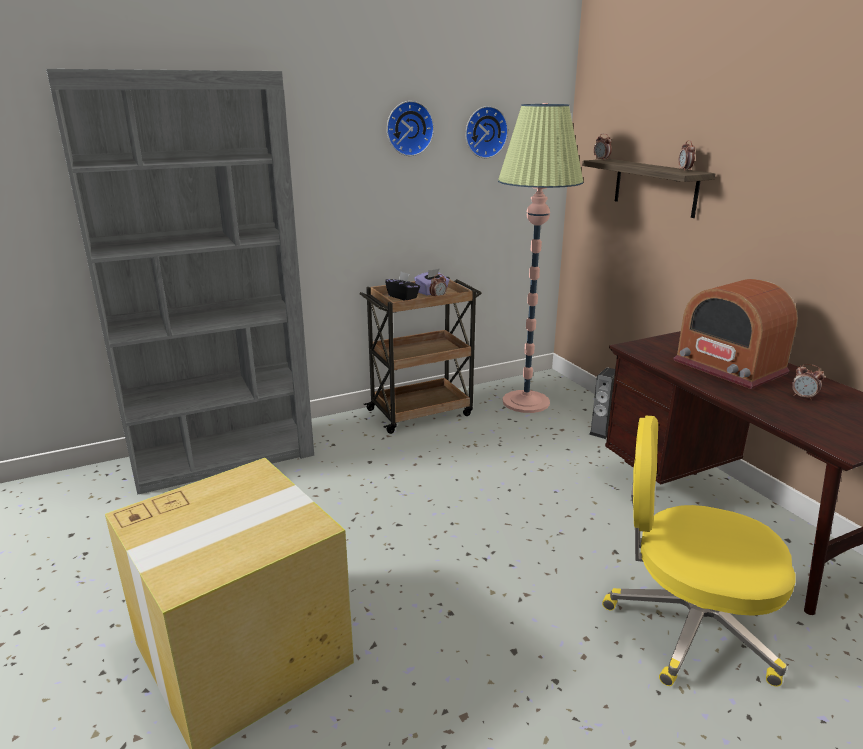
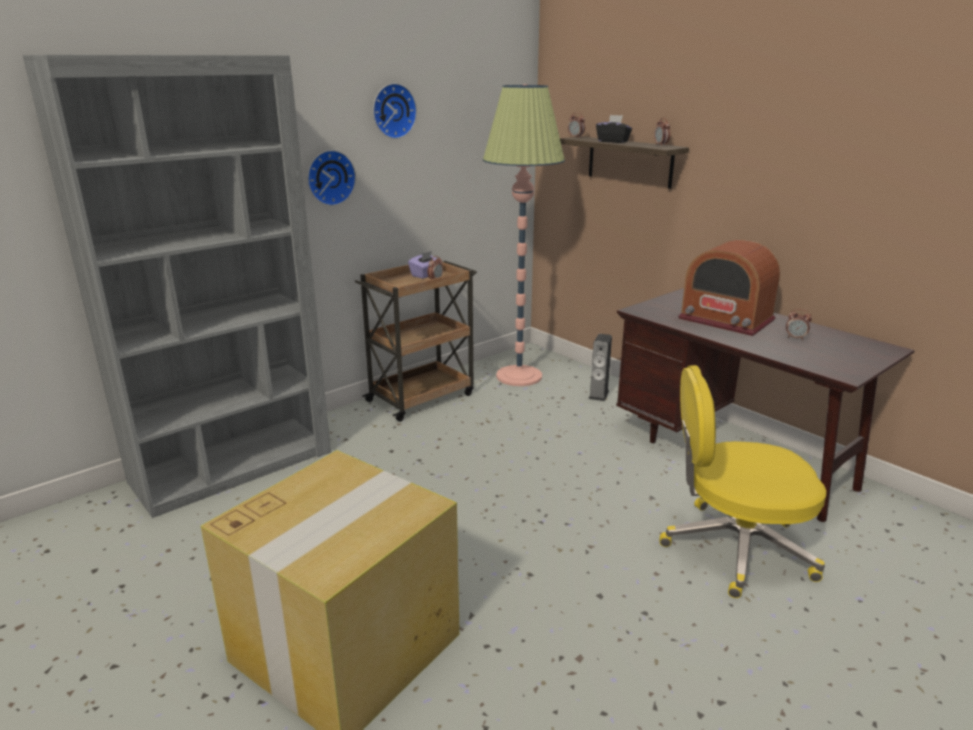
camera: 15 degrees left, 0 degrees up
black tissue box [385,272,420,301] -> black tissue box moved to [596,115,632,143]
wall clock [465,106,508,158] -> wall clock moved to [307,150,356,206]

